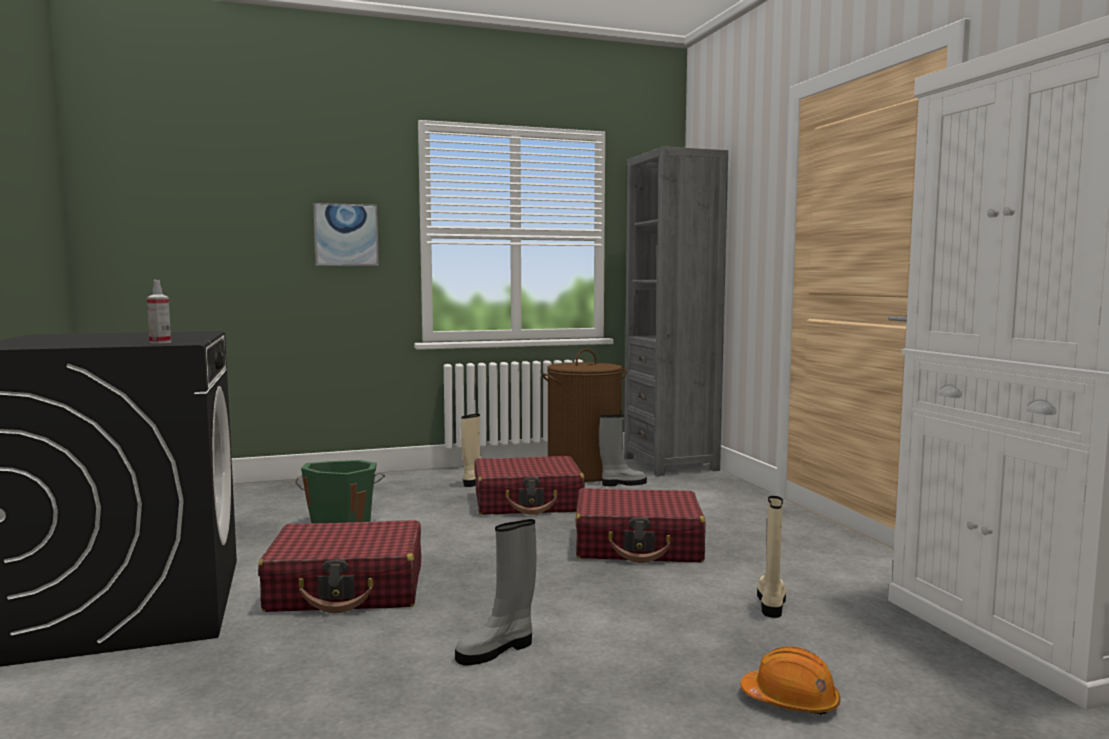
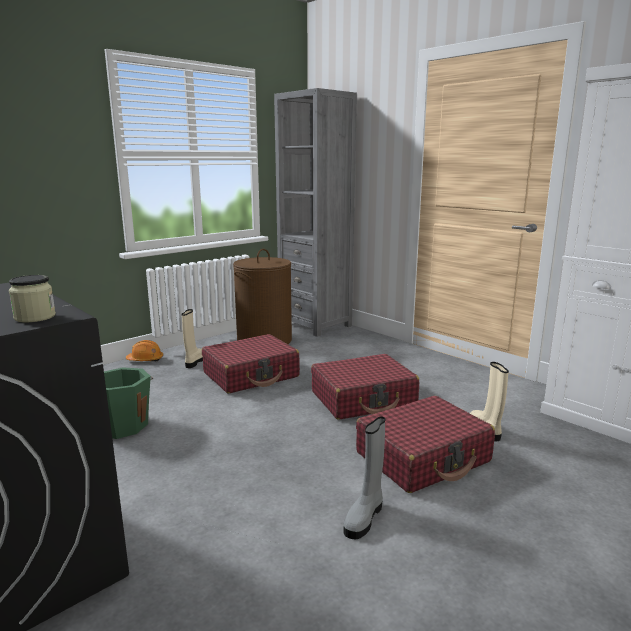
camera: 25 degrees left, 10 degrees up
spray bottle [147,280,171,343] -> jar [9,275,56,322]
red suitcase [258,520,421,613] -> red suitcase moved to [356,396,495,493]
picture [313,203,379,266] -> none
grey boot [599,414,647,486] -> none
orange hard hat [740,646,840,715] -> orange hard hat moved to [126,340,163,362]

